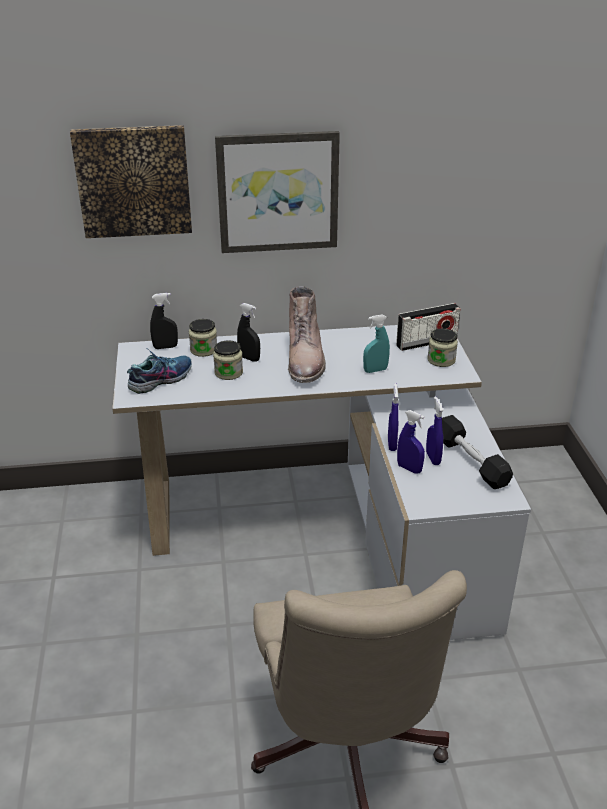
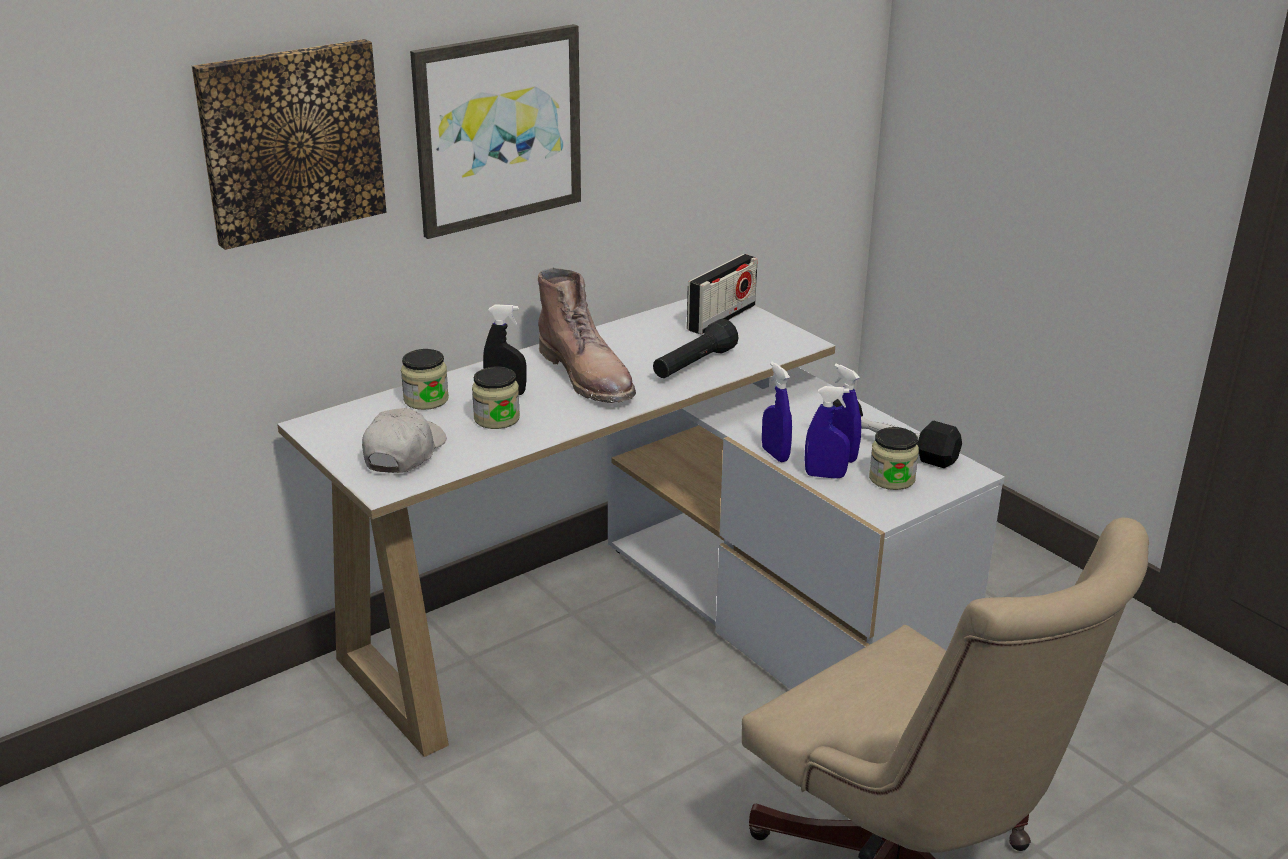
camera: 30 degrees left, 5 degrees down
shoe [127,348,192,394] -> white cap [362,408,447,473]
black spray bottle [150,293,178,349] -> none
turquoise spray bottle [363,314,390,373] -> black flashlight [653,319,739,378]
jar [427,329,458,367] -> jar moved to [869,427,919,490]

